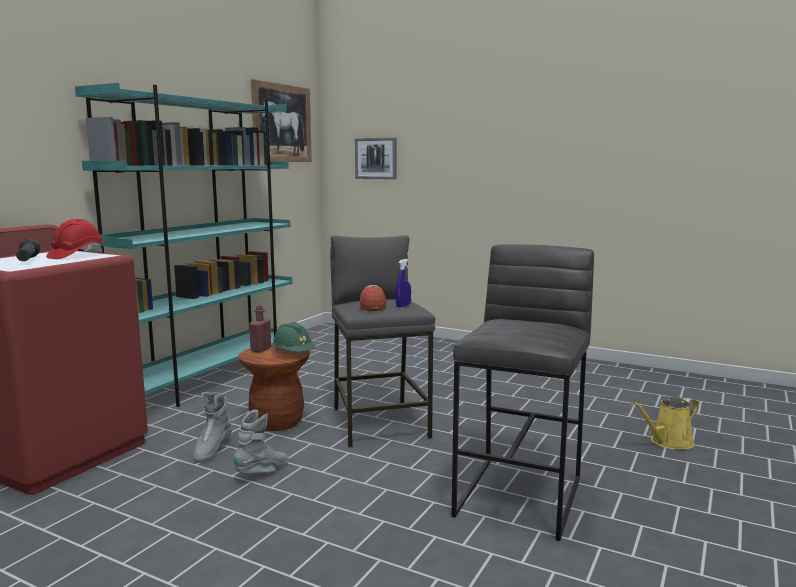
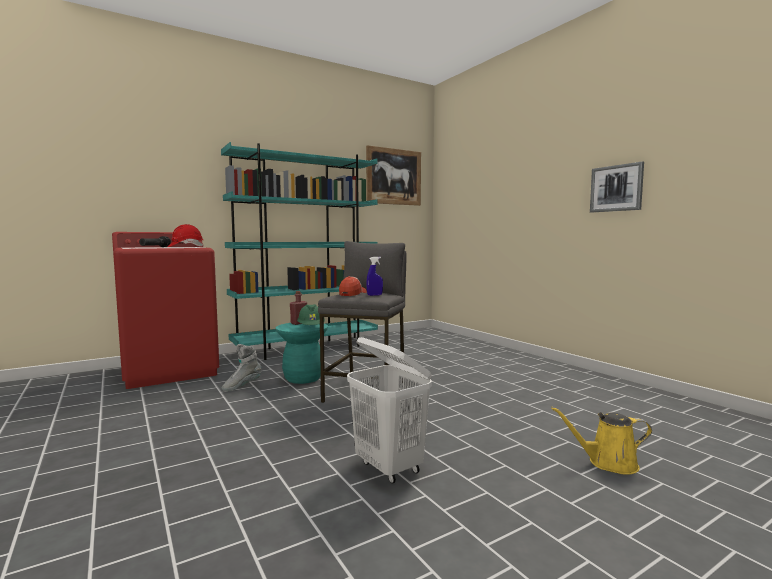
camera: 30 degrees right, 5 degrees down
grey boot [233,410,289,474] -> none
brown stool [238,344,310,431] -> turquoise stool [275,323,328,384]
picture [355,137,397,179] -> picture moved to [590,161,644,213]
grey stool [451,244,594,541] -> white laundry basket [347,337,432,484]

